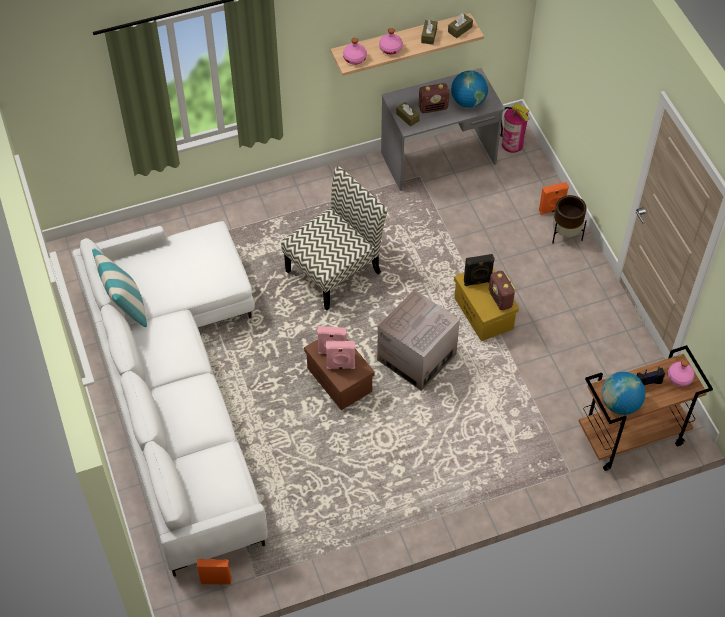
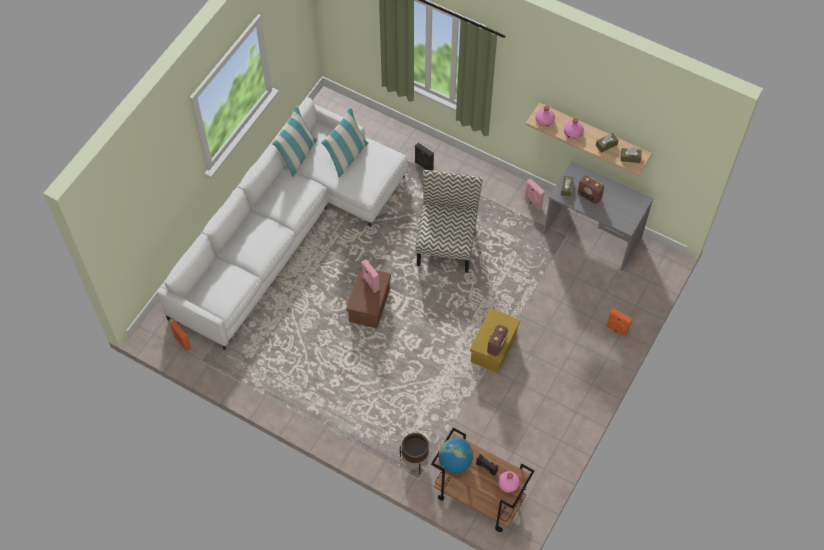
camera: 50 degrees right, 5 degrees up
chair [281,166,388,310] -> chair turned 90 degrees counterclockwise [416,170,483,273]
pink speaker [326,341,355,369] -> pink speaker moved to [525,178,545,210]
cardboard box [377,289,460,391] -> none
globe [451,70,488,108] -> none
black speaker [464,254,495,286] -> black speaker moved to [415,143,434,171]
fire extinguisher [500,103,530,153] -> none
brown planter [552,195,587,243] -> brown planter moved to [400,433,429,474]
none -> pillow [321,107,369,177]

